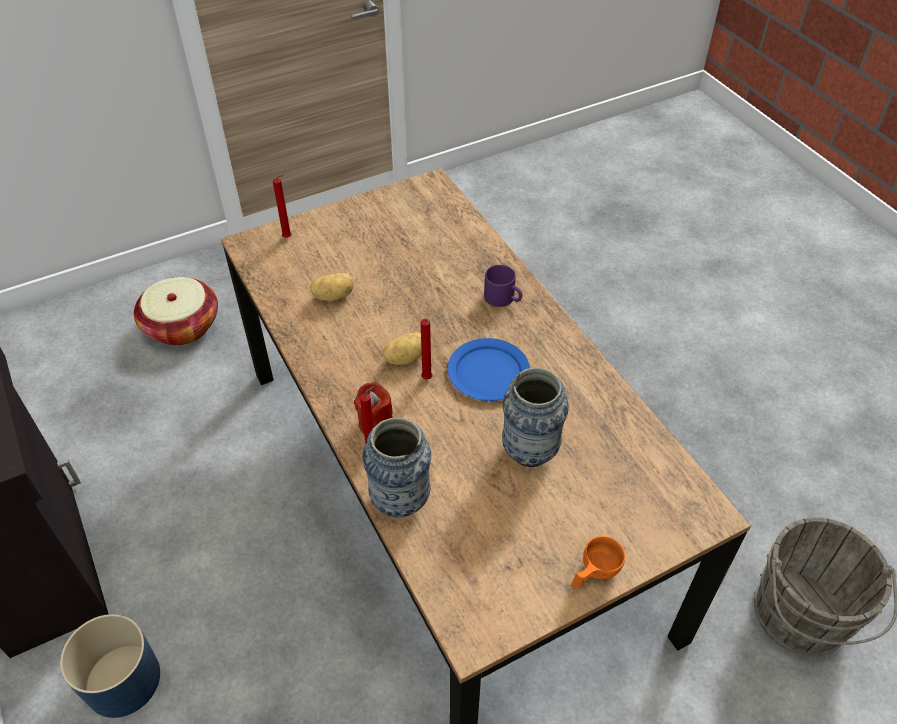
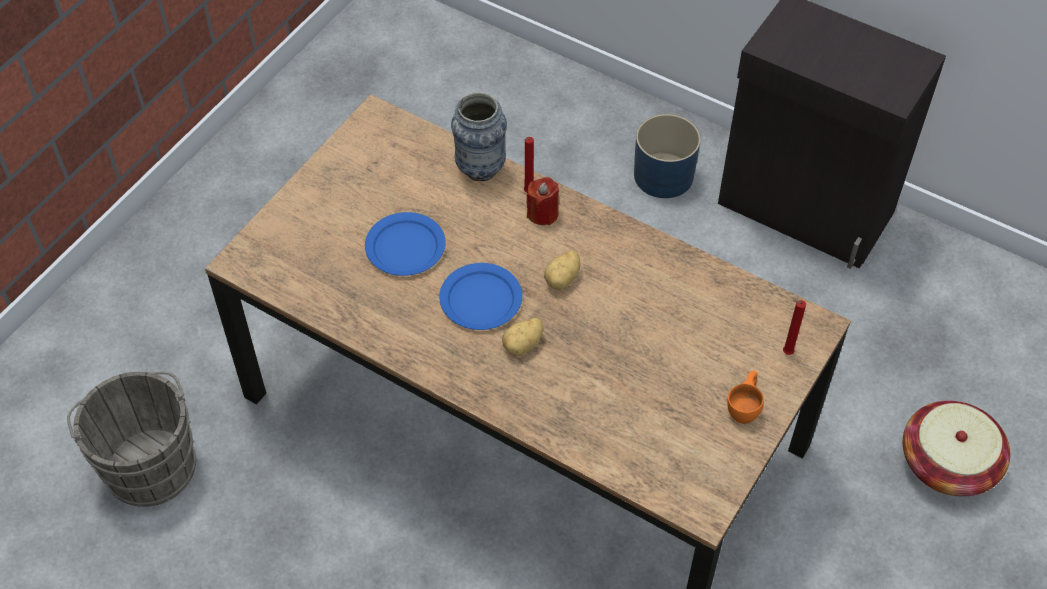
camera: 150 degrees right, 5 degrees up
potato [310,273,353,301] -> potato moved to [502,318,544,356]
red candle [421,319,432,380] -> none
purple mug [484,265,522,307] -> none
vase [502,368,569,467] -> blue plate [365,212,446,276]
orange cup [571,536,625,588] -> orange cup moved to [727,371,764,424]

